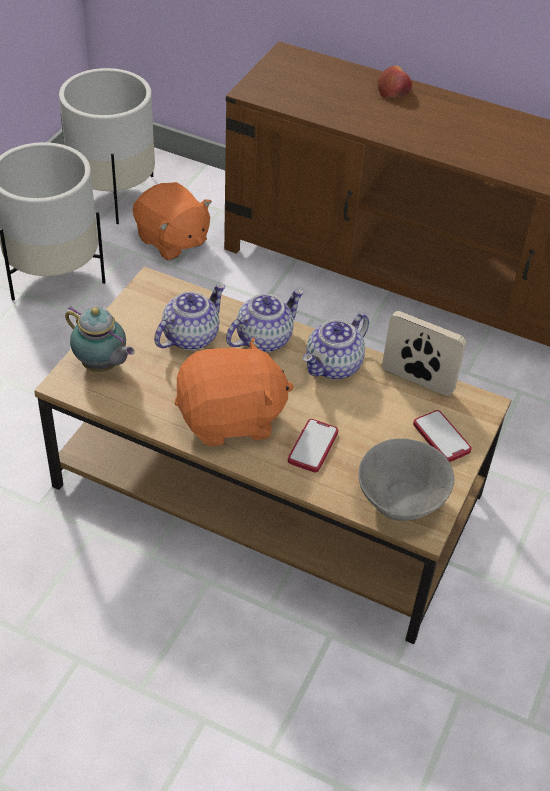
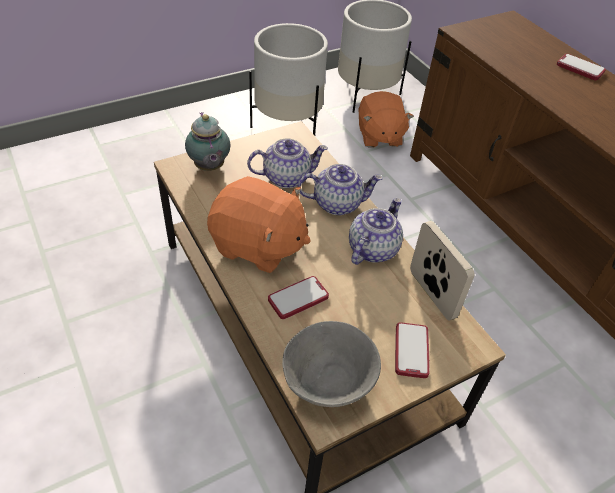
camera: 35 degrees right, 0 degrees up
teapot [303,313,369,379] -> teapot turned 135 degrees clockwise [349,198,403,265]
apple [377,66,412,98] -> phone [557,54,606,80]

